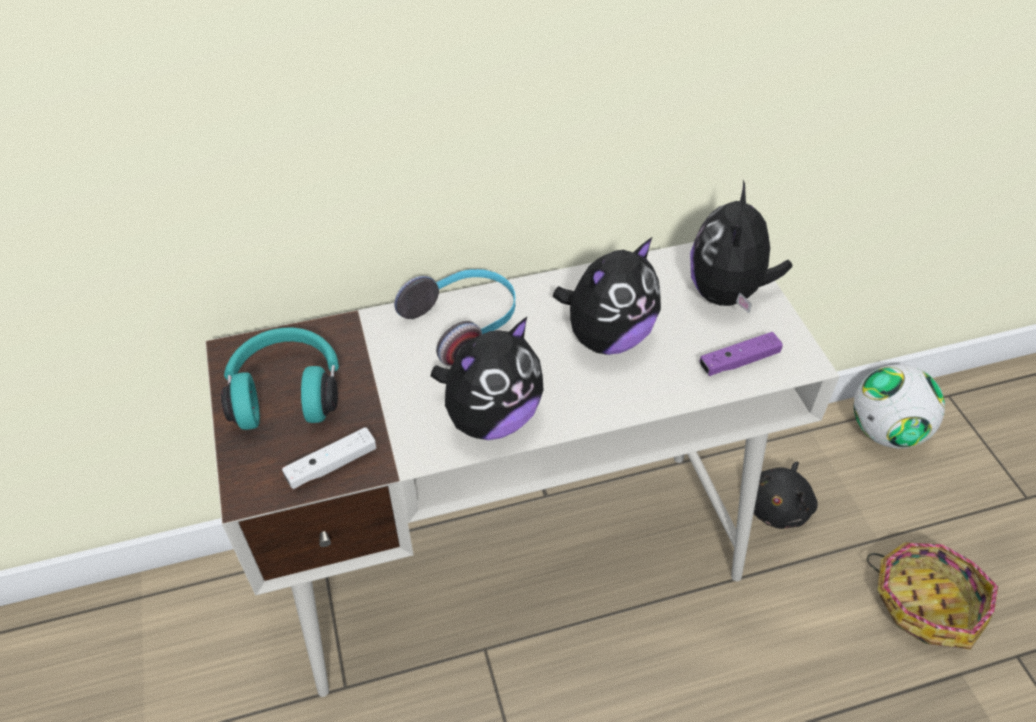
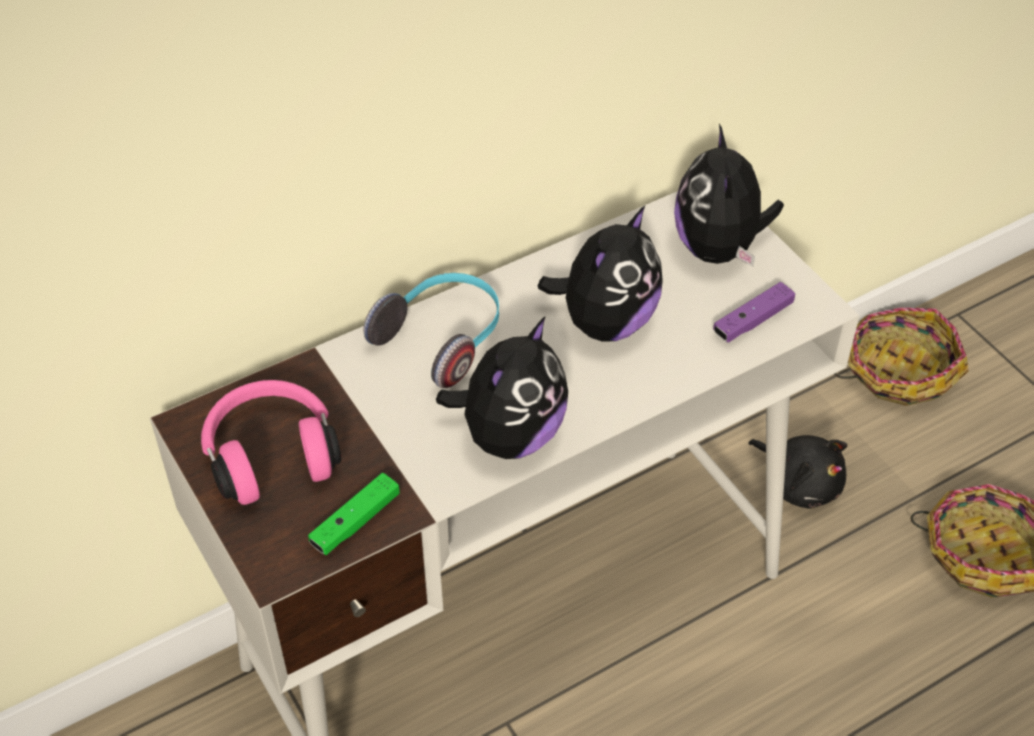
camera: 15 degrees left, 0 degrees up
turquoise headphones [221,328,339,430] -> pink headphones [201,380,341,505]
white game controller [282,427,376,489] -> green game controller [308,473,399,555]
black plush toy [754,461,818,529] -> black plush toy turned 60 degrees counterclockwise [748,435,847,509]
football [854,364,945,448] -> basket [834,308,969,406]

